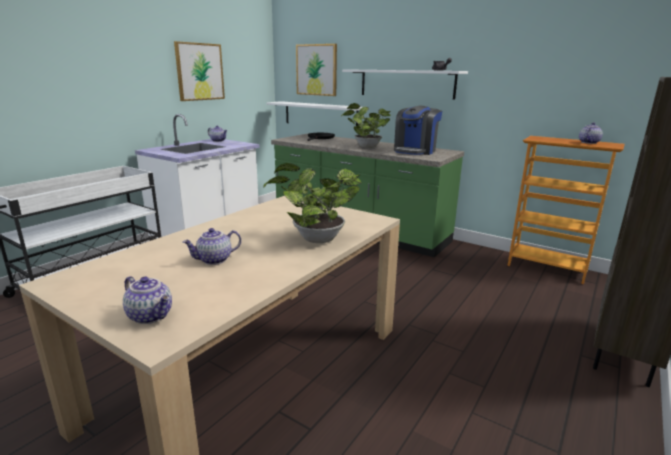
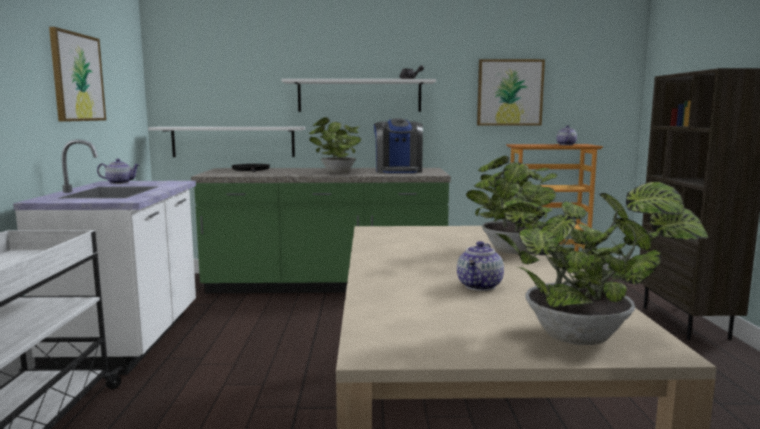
camera: 35 degrees left, 10 degrees down
teapot [123,276,172,324] -> potted plant [493,182,708,345]
picture [296,44,337,96] -> picture moved to [477,59,545,126]

